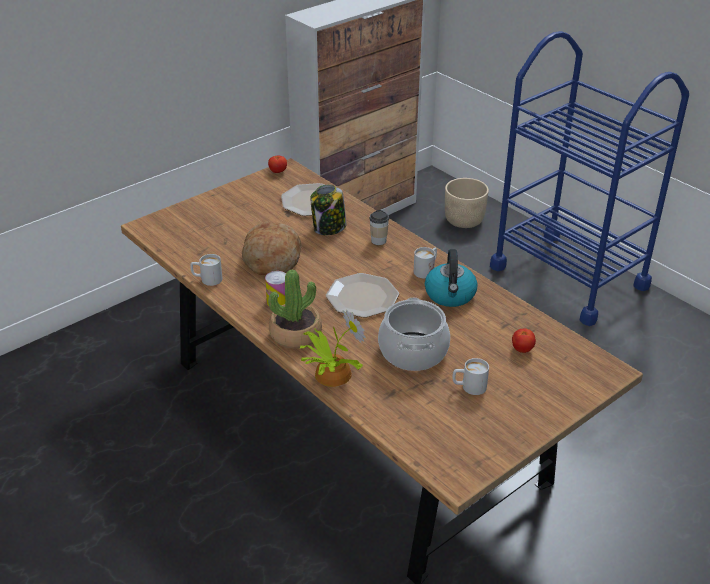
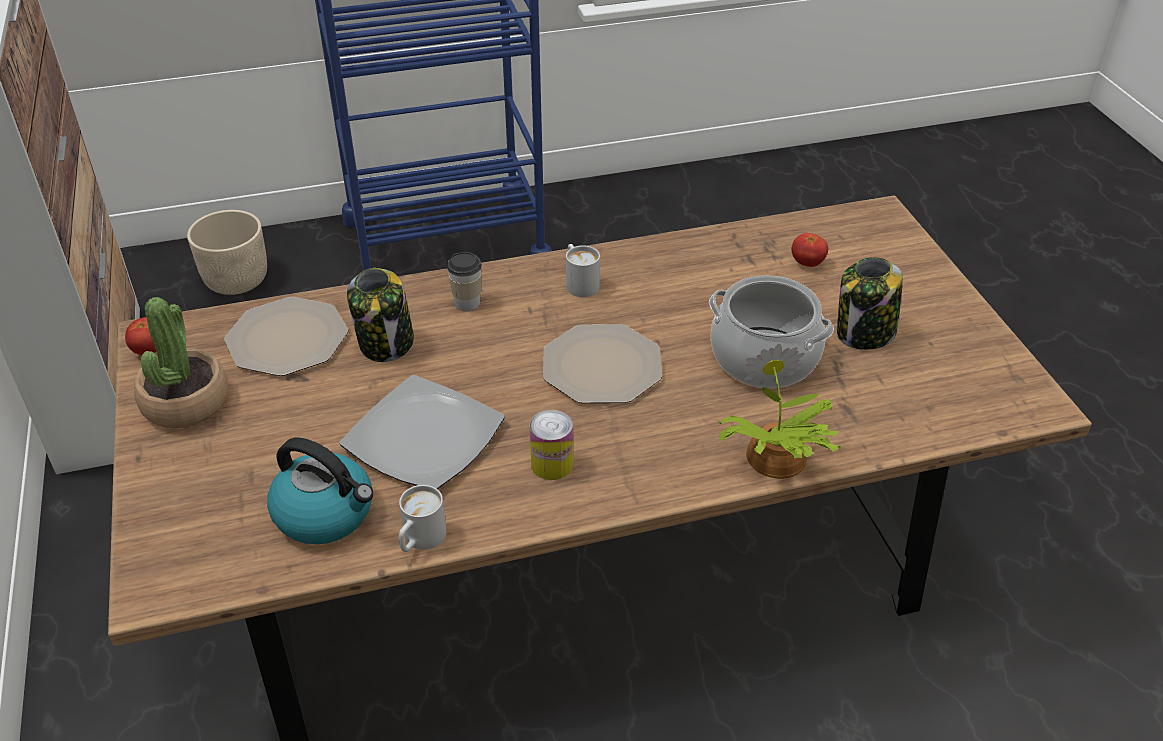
camera: 65 degrees left, 5 degrees up
bread [242,222,301,275] -> plate [340,375,505,489]
potted plant [268,270,322,349] -> potted plant moved to [134,297,228,428]
kettle [425,249,478,307] -> kettle moved to [267,438,374,544]
white mug [452,358,489,395] -> jar [837,257,903,350]

